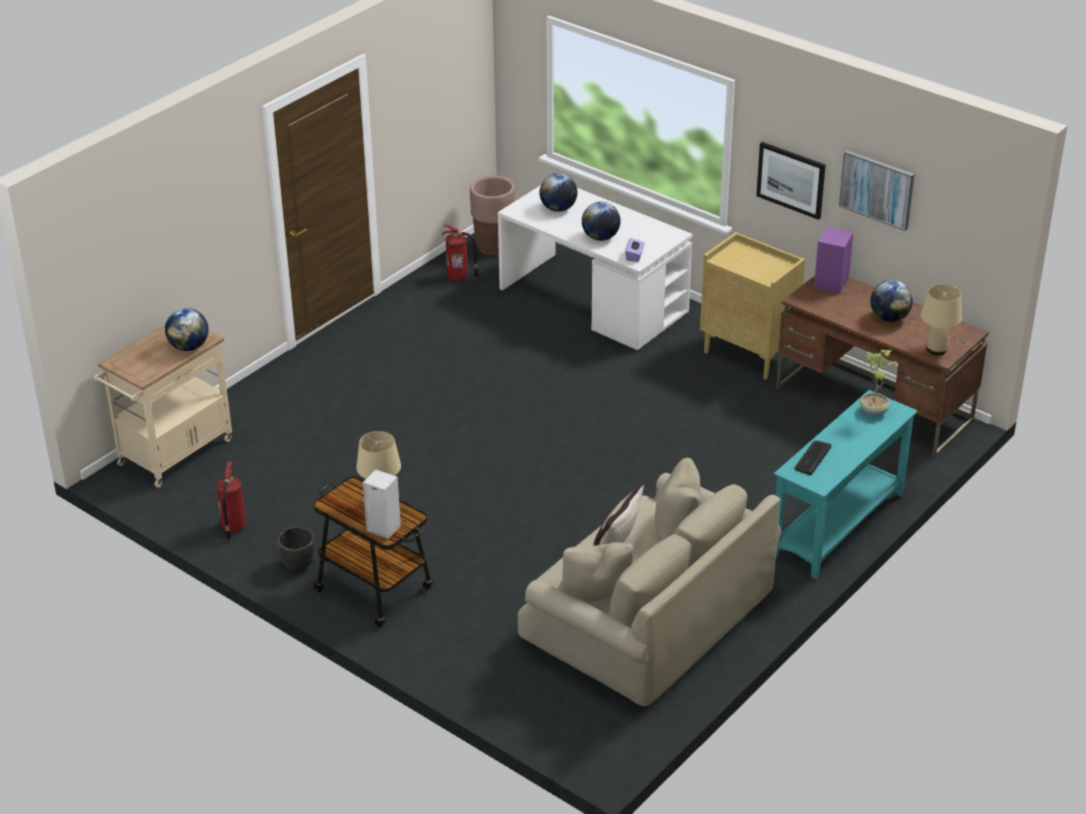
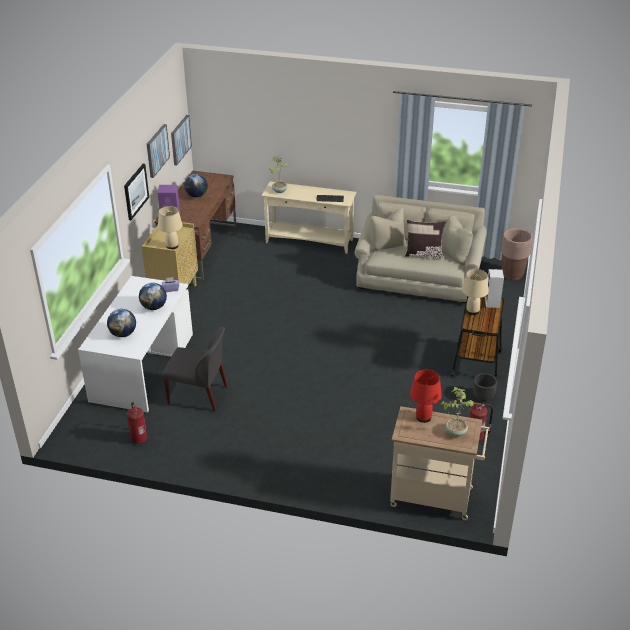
camera: 115 degrees left, 0 degrees up
globe [165,308,209,351] -> red table lamp [410,370,442,423]
brown planter [470,176,515,256] -> brown planter moved to [501,228,533,280]
turquoise console table [774,390,918,579] -> beige console table [261,182,356,254]
beige table lamp [921,284,962,355] -> beige table lamp moved to [158,206,183,249]
none -> grey chair [163,327,228,411]
none -> picture [171,115,192,166]
none -> potted plant [441,387,474,437]

